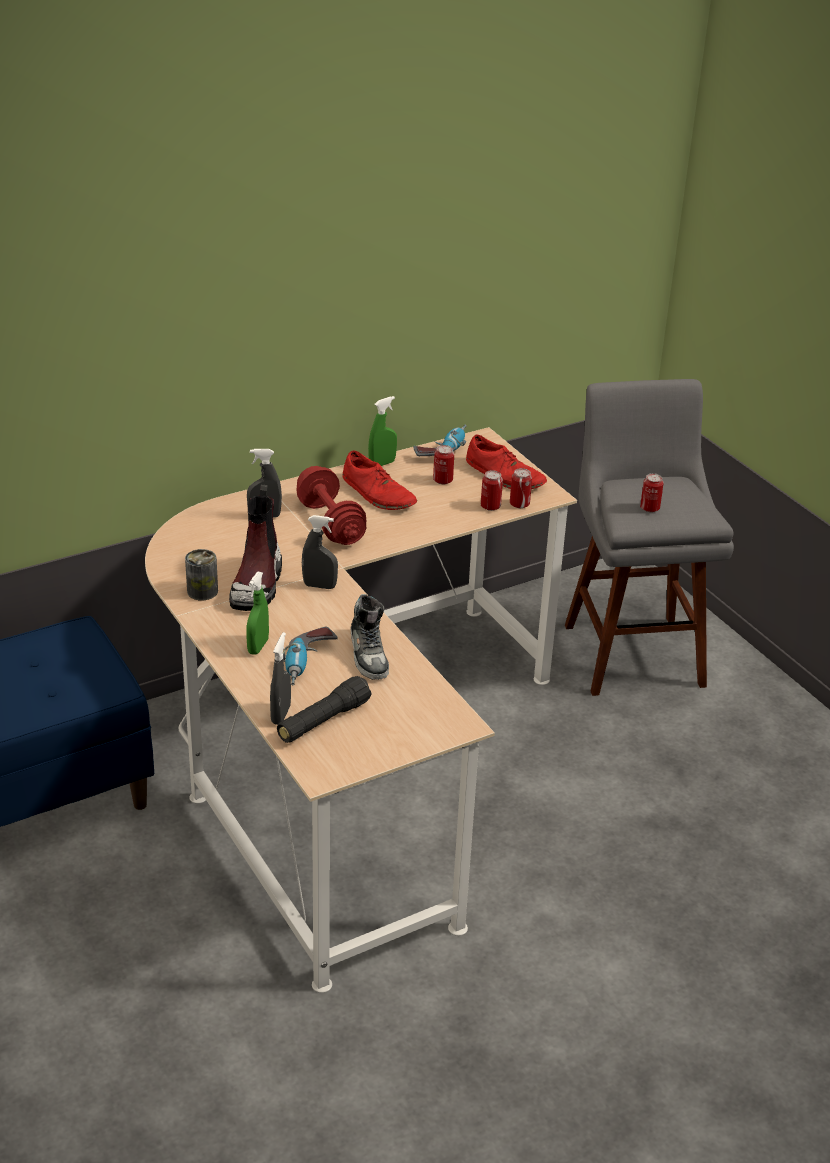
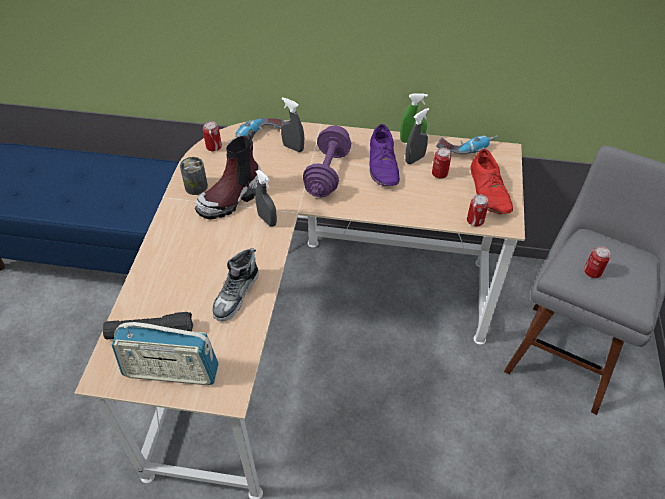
camera: 40 degrees right, 15 degrees up
green spray bottle [246,571,269,655] -> none
grey spray bottle [270,632,291,725] -> grey spray bottle moved to [405,108,429,164]
power drill [283,627,337,685] -> power drill moved to [228,118,284,144]
red dumbbell [296,466,366,545] -> purple dumbbell [303,125,351,198]
red shoe [342,450,417,510] -> purple shoe [369,124,400,186]
can [481,470,503,511] -> can moved to [203,121,222,151]
none -> radio [112,322,219,385]

